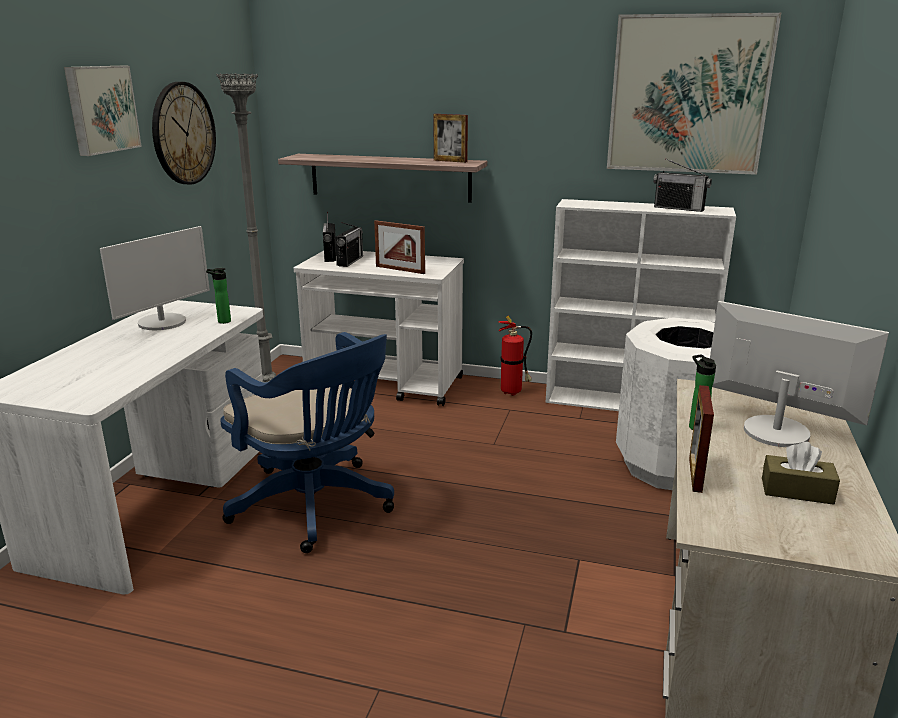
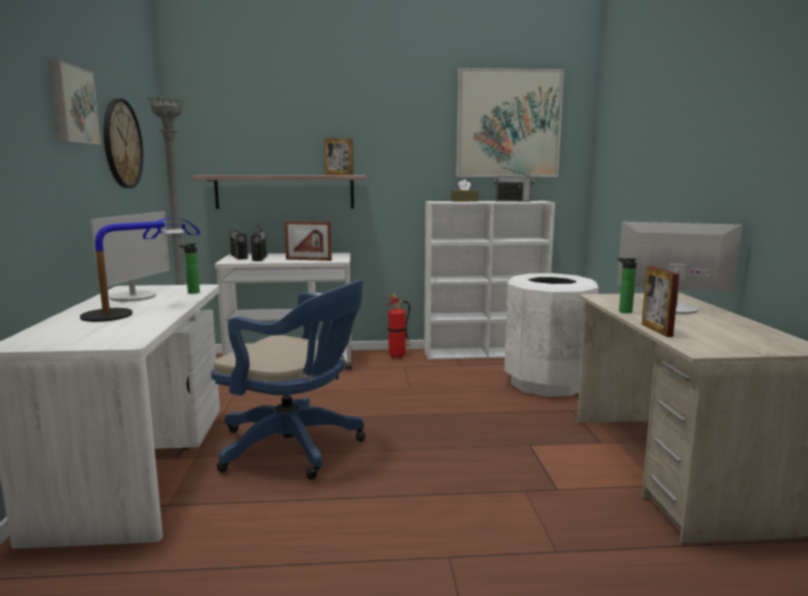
camera: 20 degrees left, 10 degrees down
brown tissue box [762,442,840,505] -> brown tissue box moved to [451,179,479,202]
none -> table lamp [80,218,200,322]

